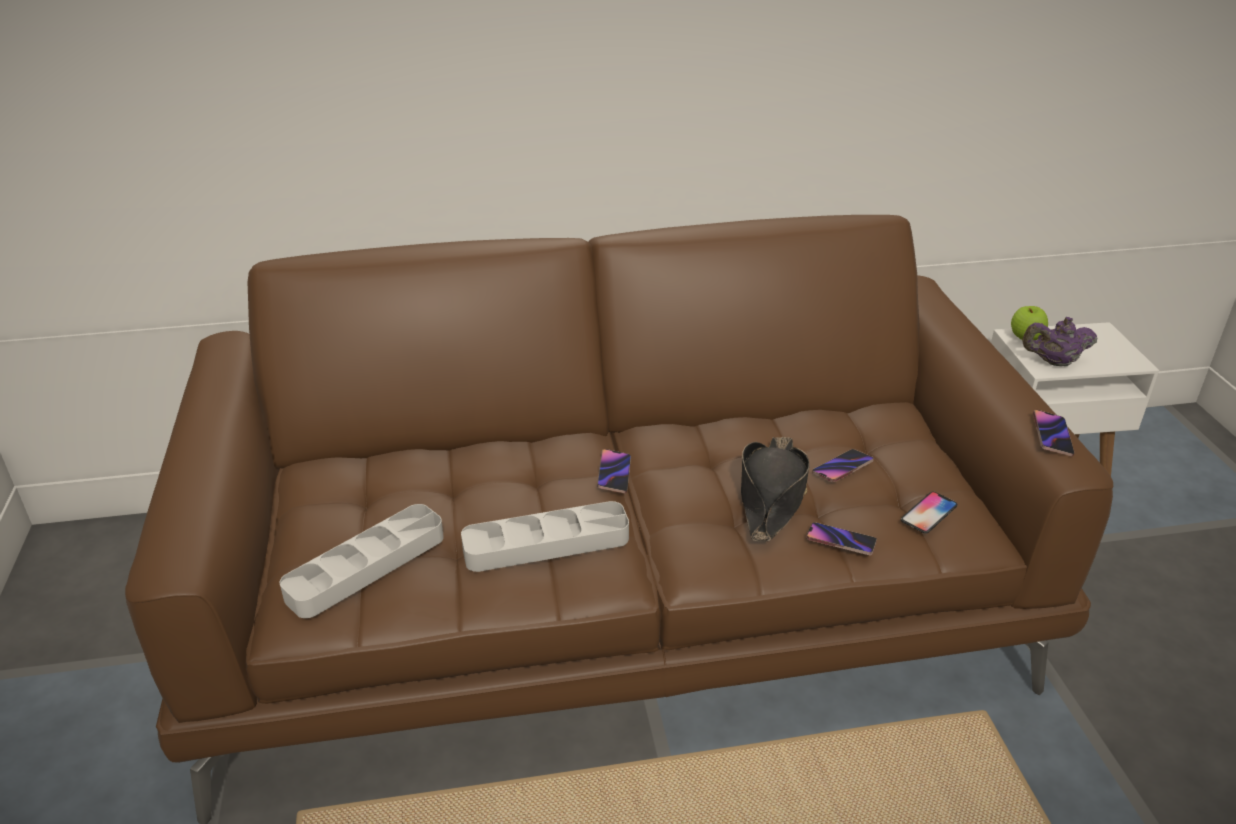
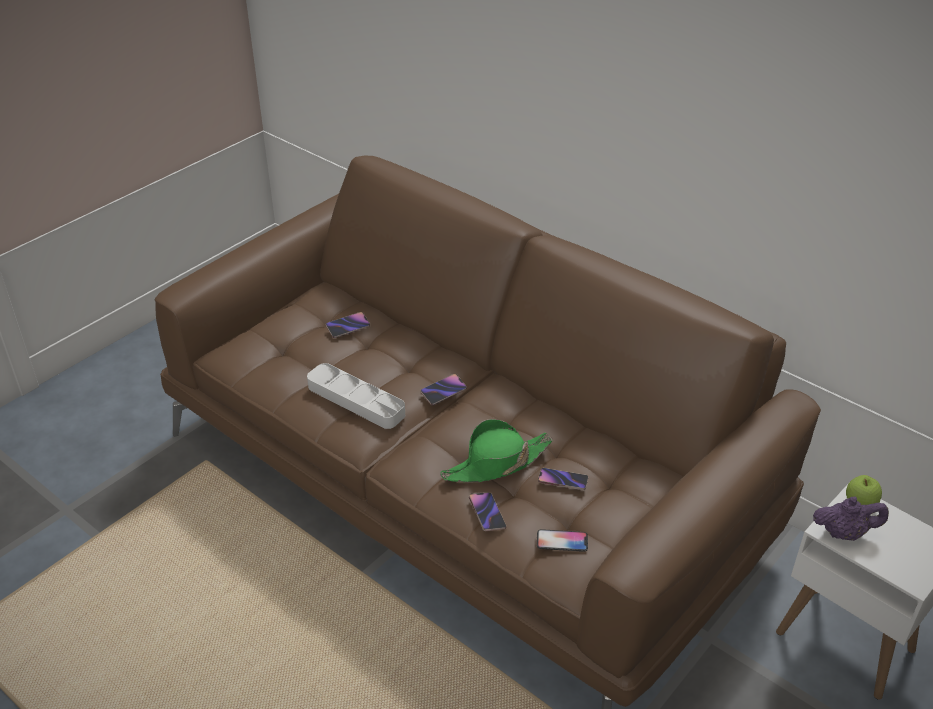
camera: 50 degrees right, 5 degrees up
grey tray [280,504,444,618] -> none
black hat [741,437,810,542] -> green hat [440,419,553,483]
purple teapot [1022,317,1097,366] -> purple teapot turned 135 degrees clockwise [813,497,889,541]
phone [1033,410,1074,457] -> phone moved to [326,312,370,338]

